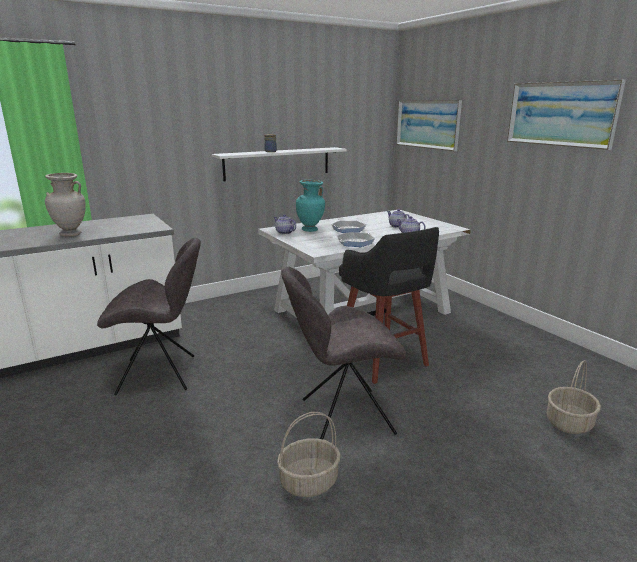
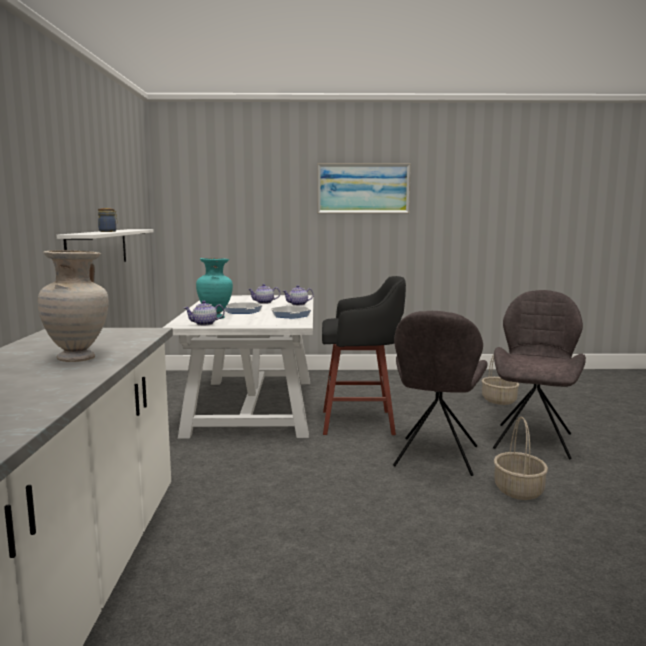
camera: 60 degrees left, 10 degrees down
grey chair [97,238,201,395] -> grey chair moved to [493,290,586,460]
picture [396,100,462,151] -> none

